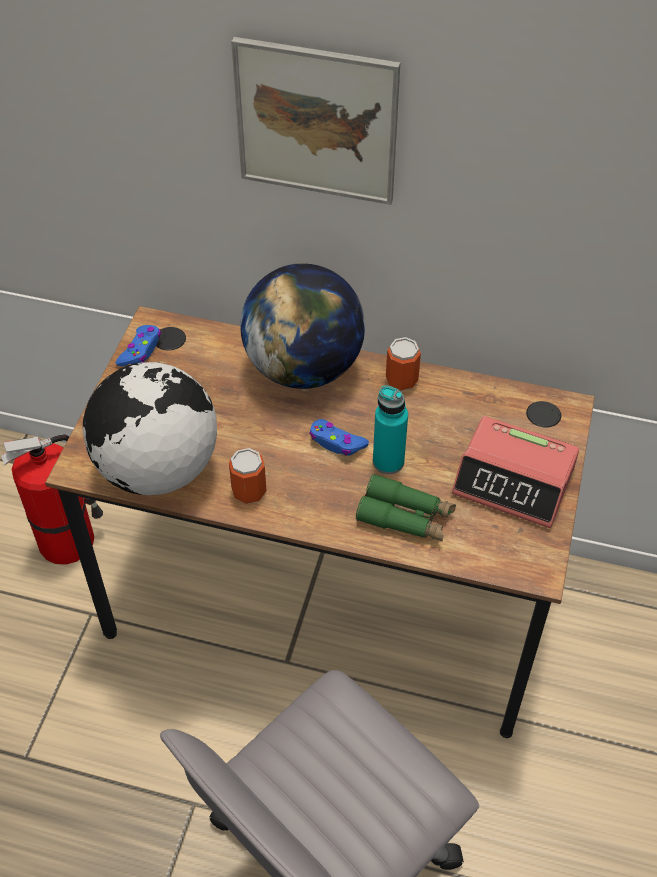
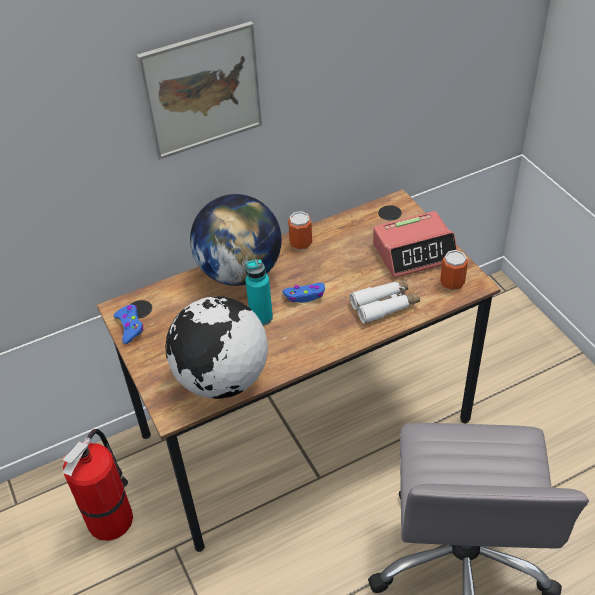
camera: 40 degrees left, 5 degrees down
can [229,448,267,504] -> can moved to [440,250,468,291]
green binoculars [356,474,456,542] -> white binoculars [350,279,420,324]
turquoise bottle [373,385,408,474] -> turquoise bottle moved to [245,259,273,326]

